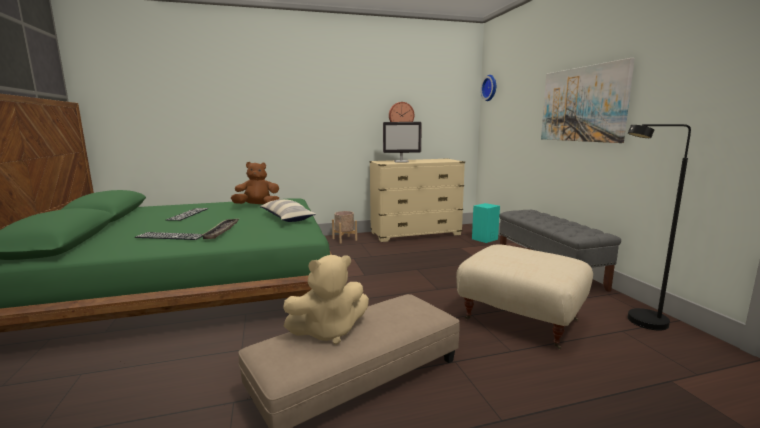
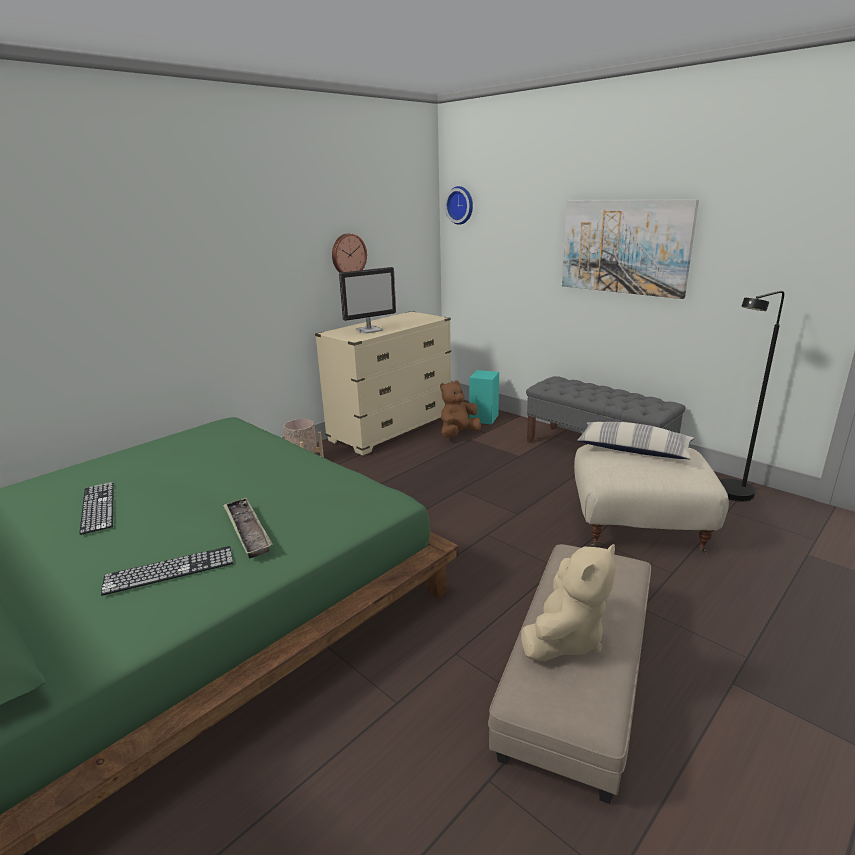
camera: 30 degrees left, 10 degrees up
brown plush toy [231,162,279,204] -> brown plush toy moved to [440,380,481,438]
pillow [260,199,316,222] -> pillow moved to [577,422,694,459]

